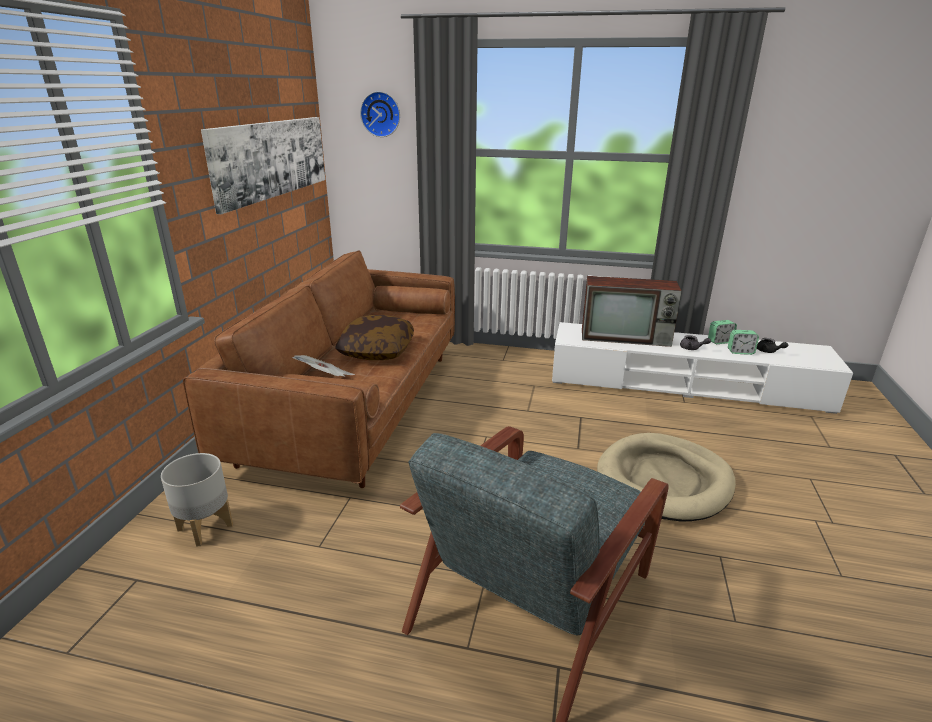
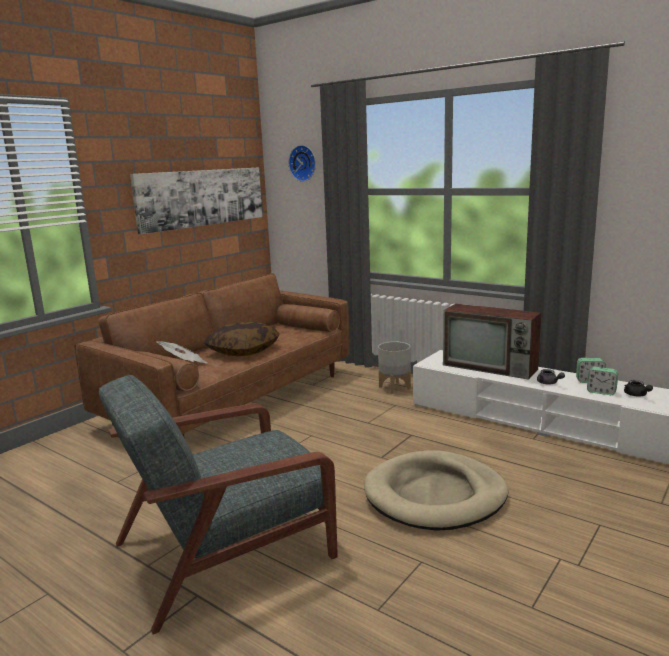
camera: 25 degrees right, 10 degrees down
grey planter [161,453,233,547] -> grey planter moved to [378,341,411,394]

